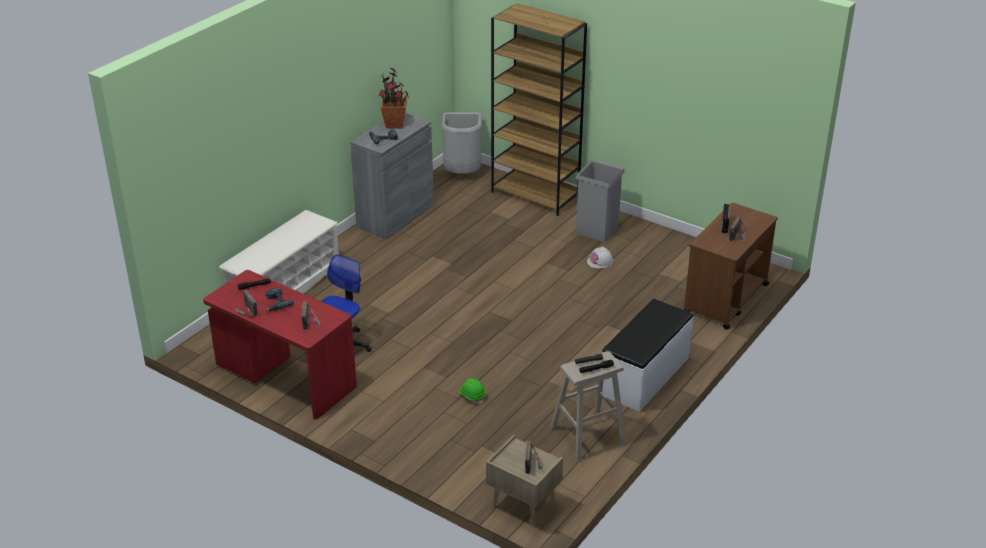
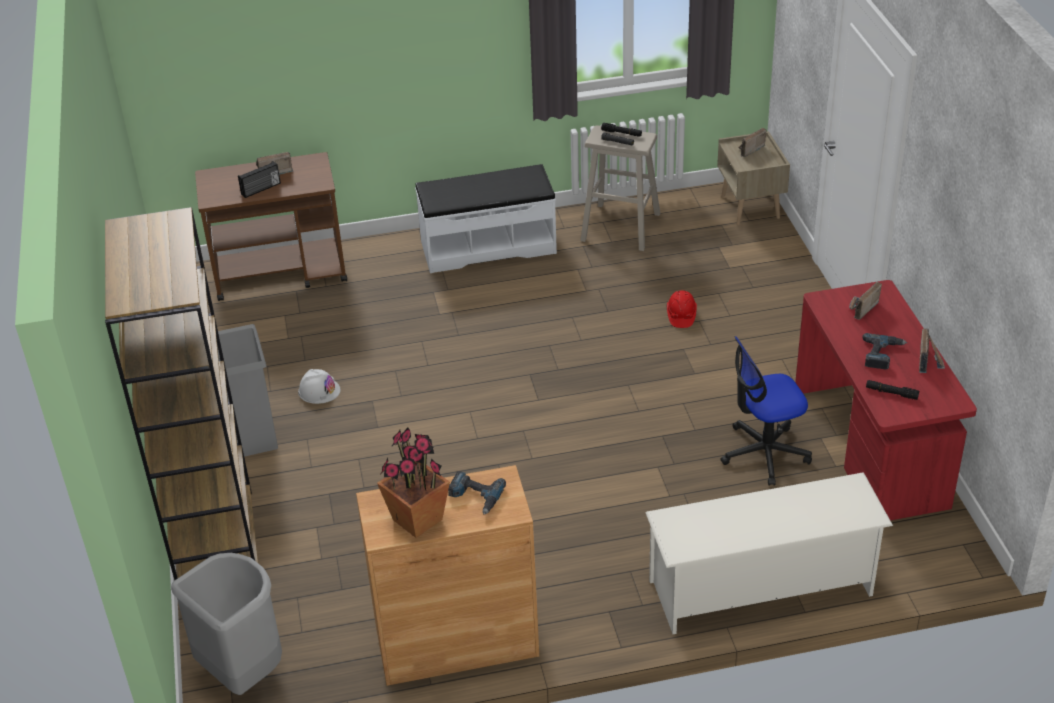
camera: 135 degrees left, 5 degrees up
grey cabinet [350,113,434,239] -> brown cabinet [356,465,539,686]
green hard hat [458,378,486,404] -> red hard hat [667,290,697,328]

